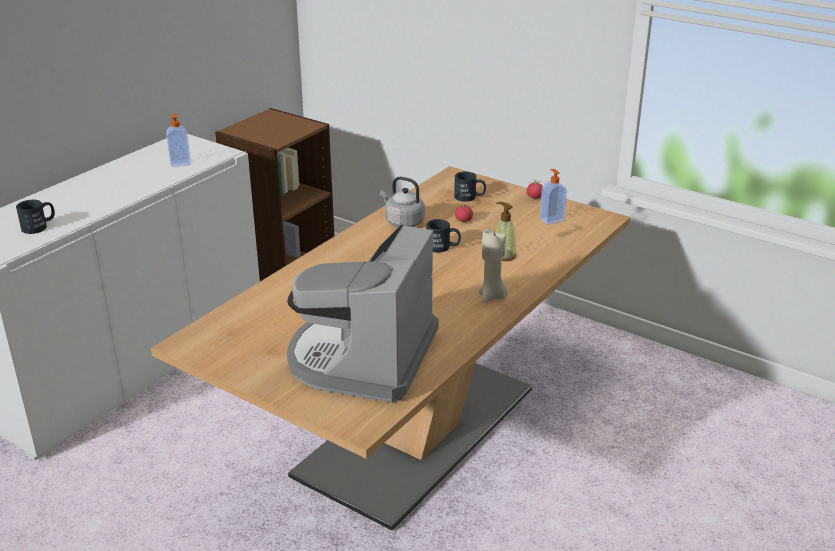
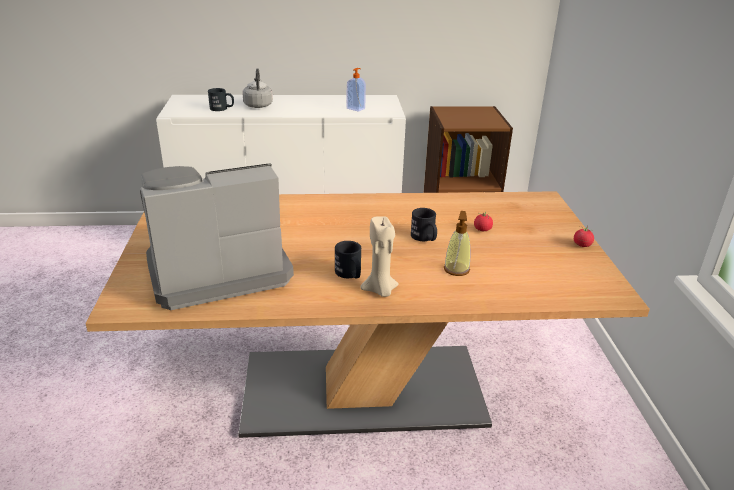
camera: 50 degrees right, 0 degrees up
grey kettle [380,177,425,227] -> grey kettle moved to [242,68,273,108]
black mug [454,171,486,202] -> black mug moved to [335,241,361,278]
soap dispenser [539,169,567,225] -> none

